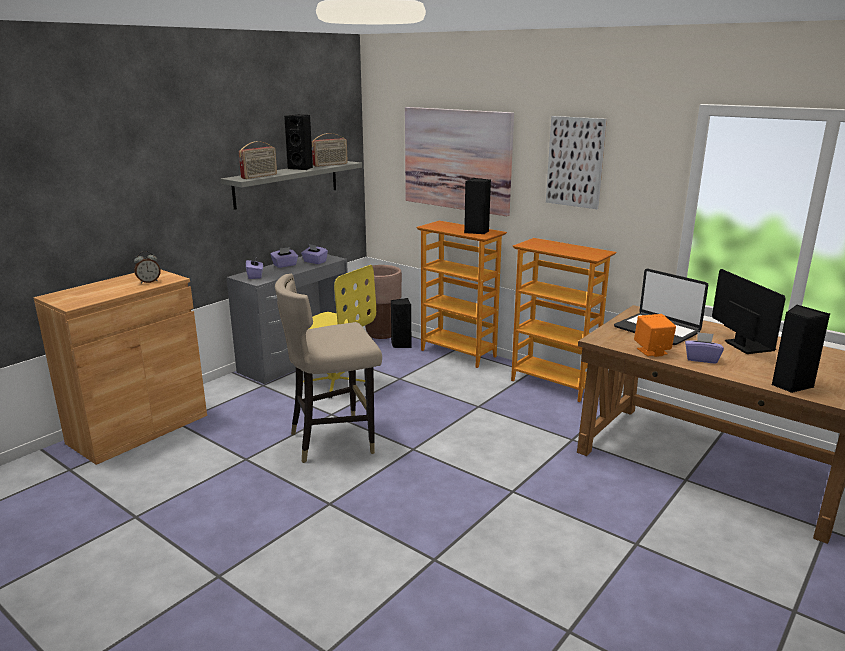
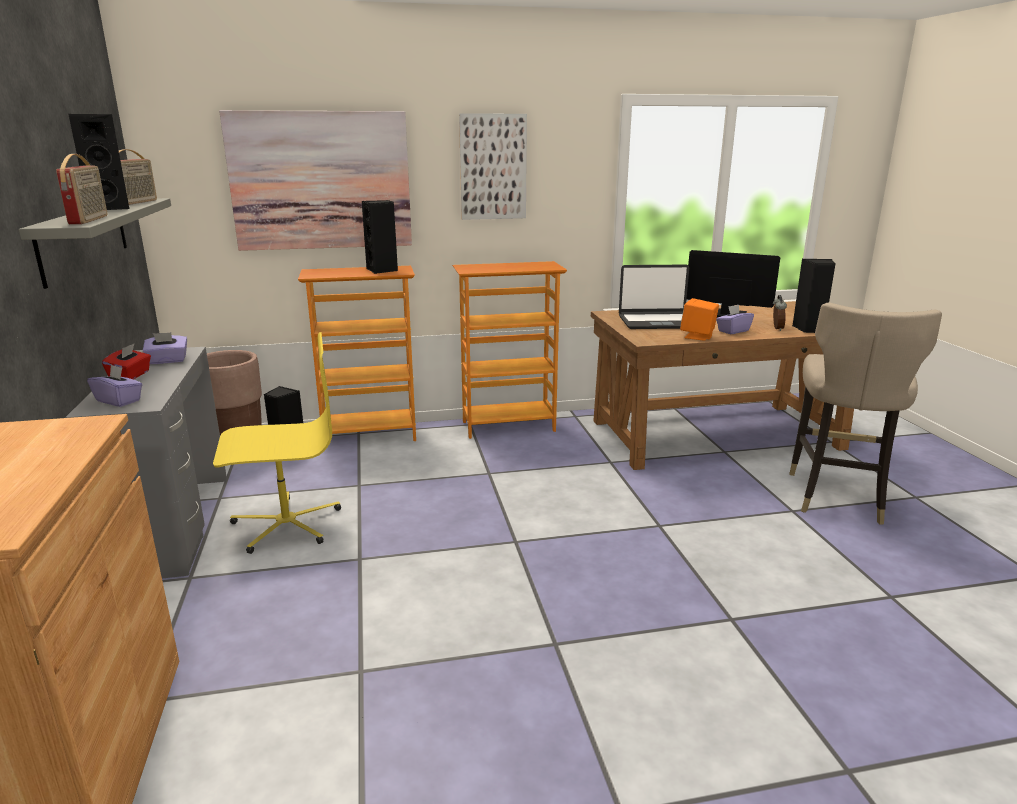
camera: 50 degrees left, 0 degrees up
alarm clock [134,251,160,284] -> alarm clock moved to [773,295,787,331]
purple tissue box [270,247,298,268] -> red tissue box [102,344,151,380]
beige stool [275,274,382,463] -> beige stool moved to [789,302,942,525]

